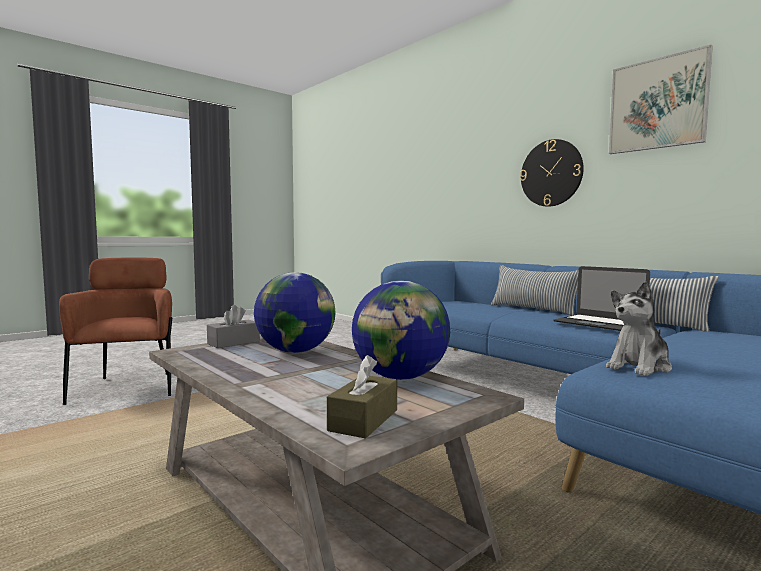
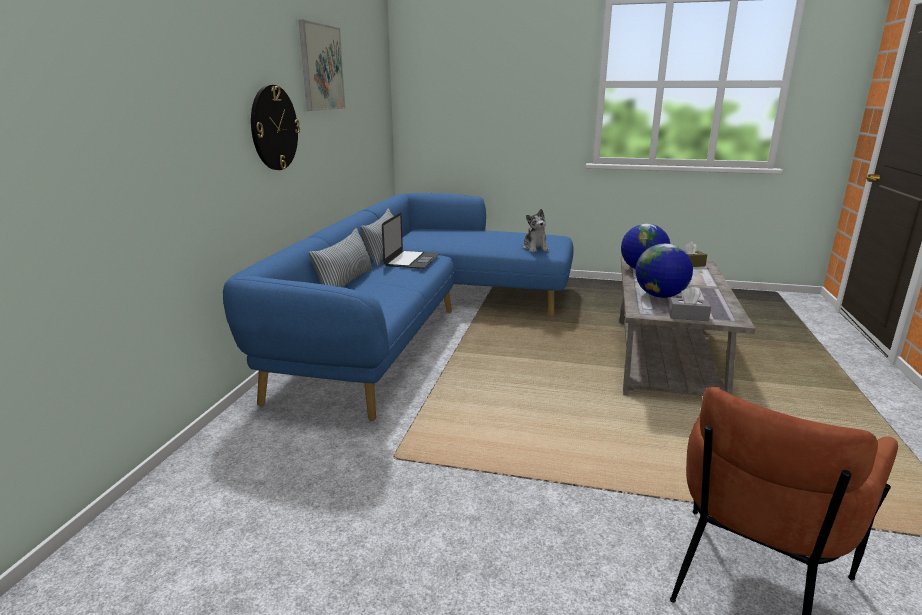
camera: 125 degrees left, 15 degrees up
plush toy [606,282,672,376] -> plush toy turned 60 degrees clockwise [523,209,549,252]

